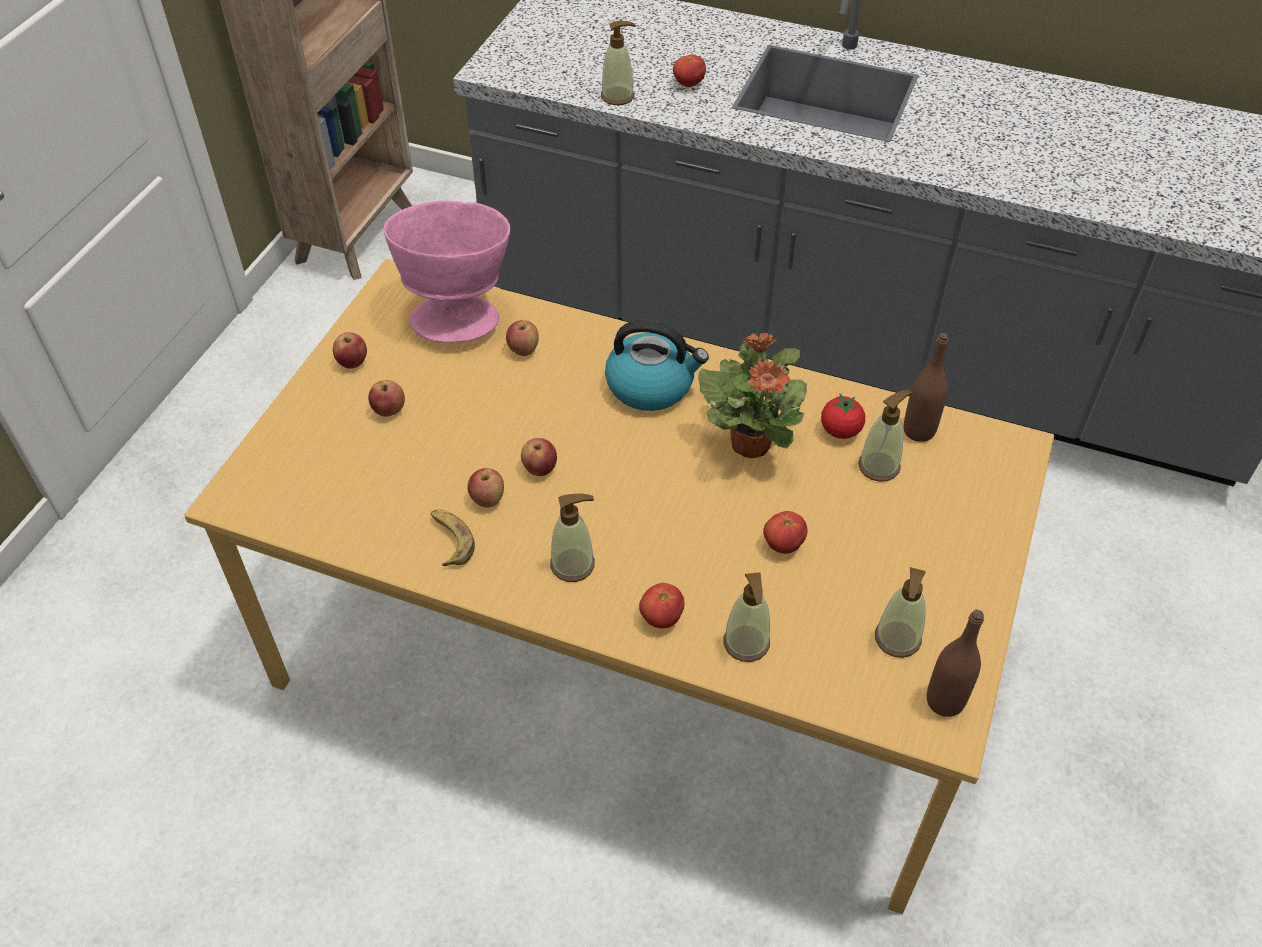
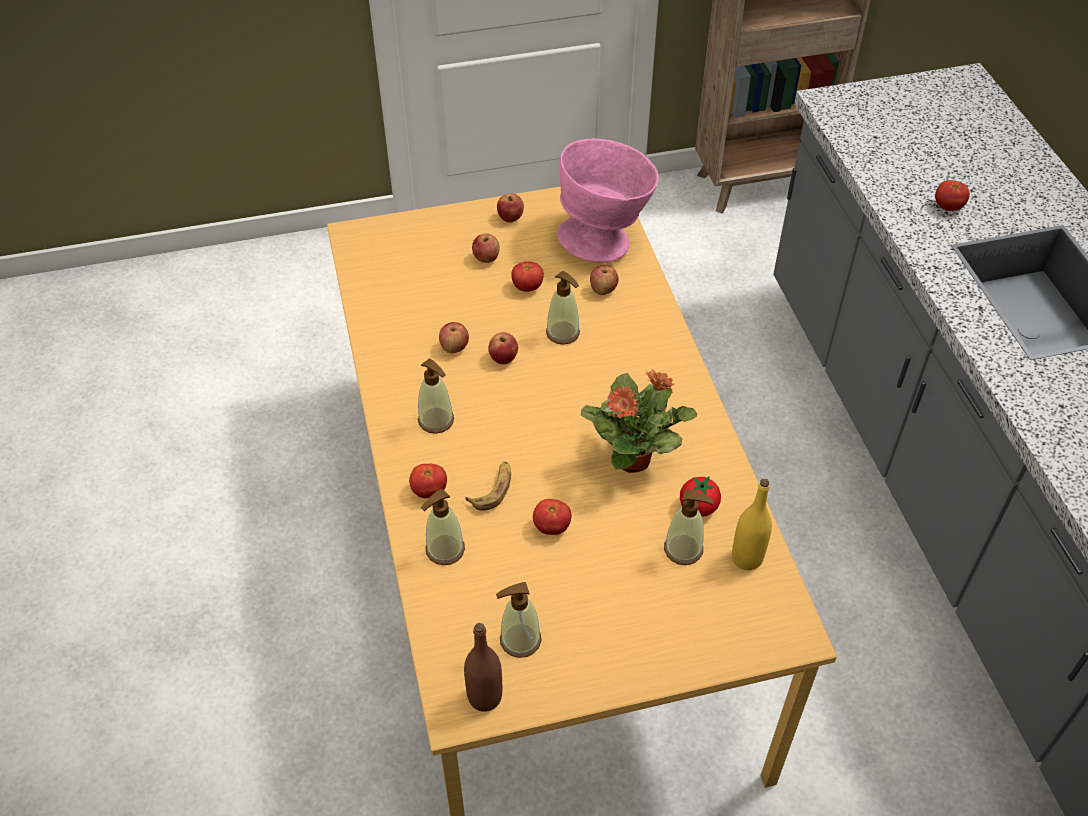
camera: 55 degrees right, 0 degrees up
banana [430,510,475,566] -> banana moved to [465,462,511,511]
soap dispenser [601,21,636,105] -> soap dispenser moved to [546,271,580,345]
kettle [605,320,709,411] -> none
brown bottle [904,333,949,442] -> yellow bottle [732,479,772,570]
none -> tomato [511,261,544,292]

